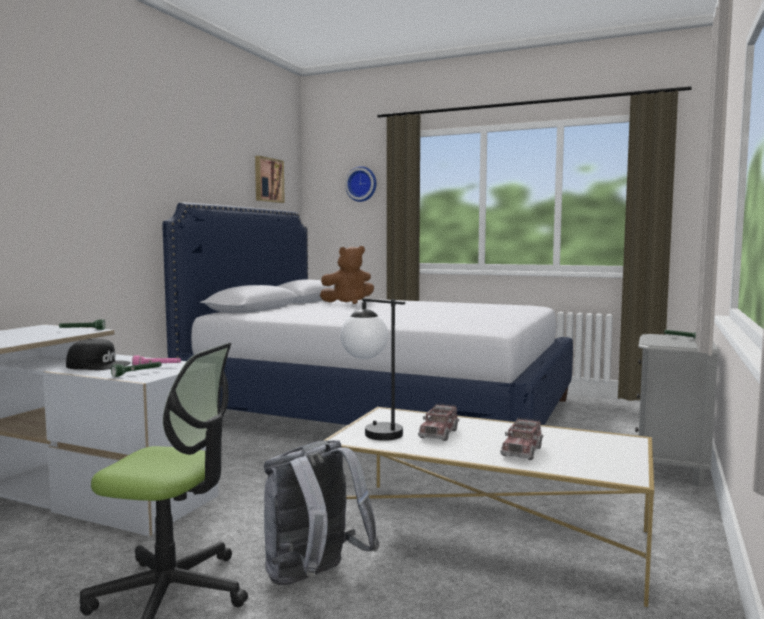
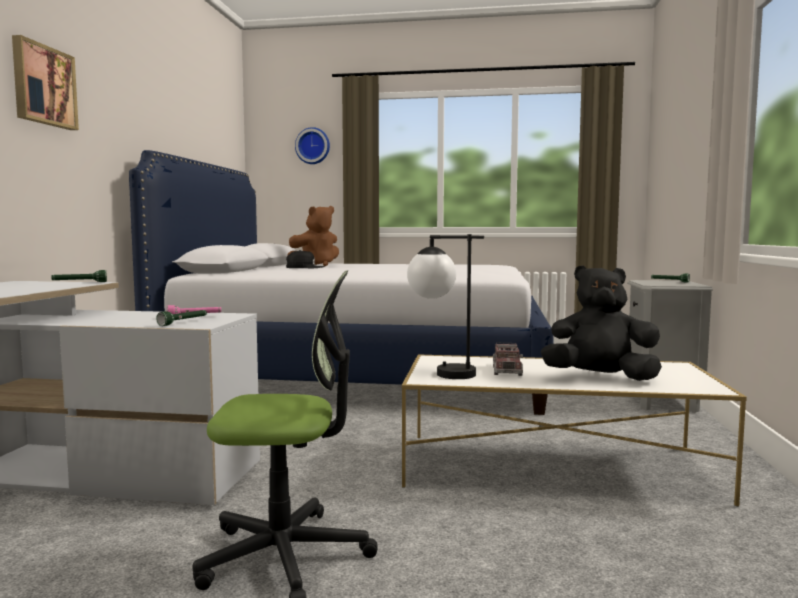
camera: 15 degrees left, 0 degrees up
black cap [66,339,131,370] -> black cap moved to [286,250,325,268]
picture [255,156,285,203] -> picture moved to [12,35,79,130]
grey backpack [264,440,380,585] -> none
toy truck [501,418,544,460] -> black plush toy [541,265,662,381]

